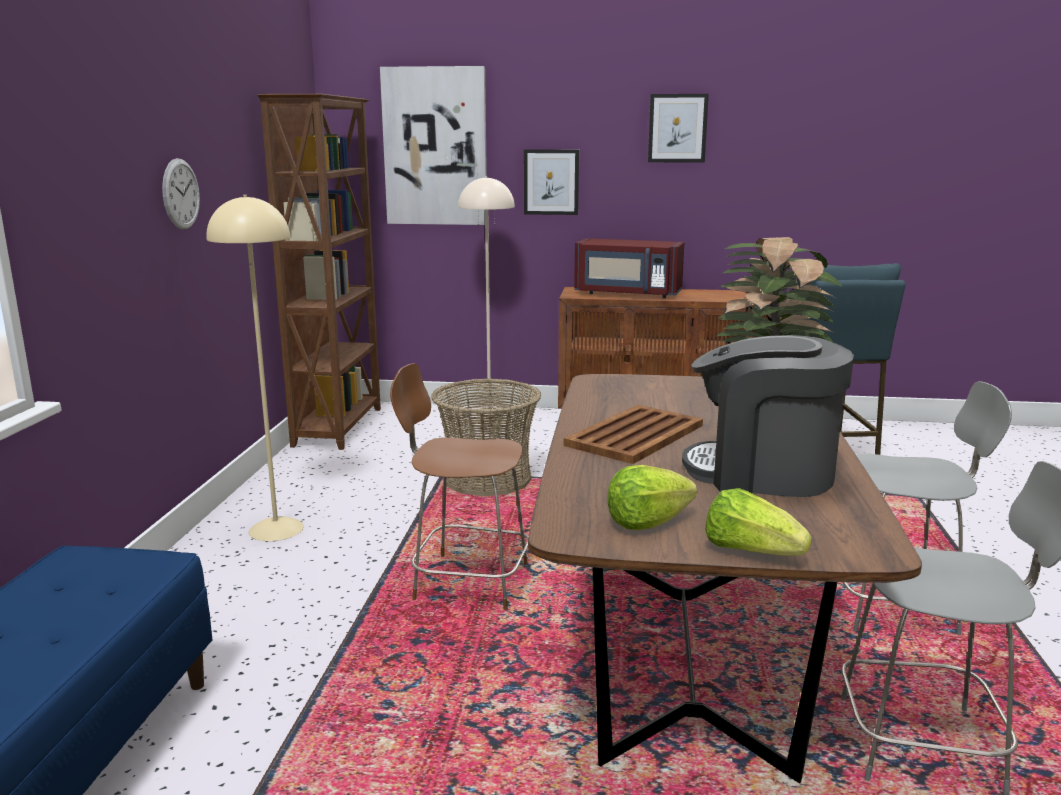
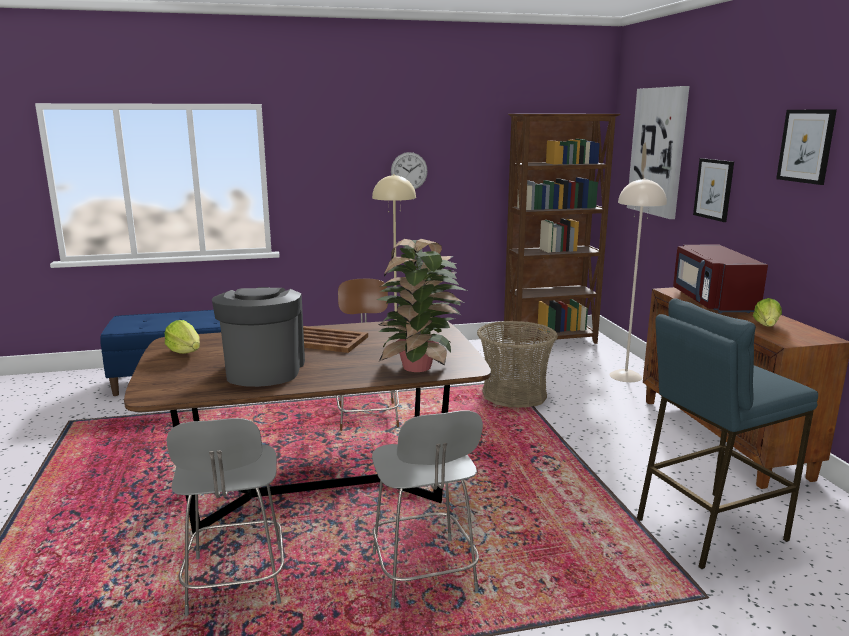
camera: 70 degrees right, 0 degrees up
lettuce [705,488,812,556] -> lettuce moved to [753,298,782,327]

